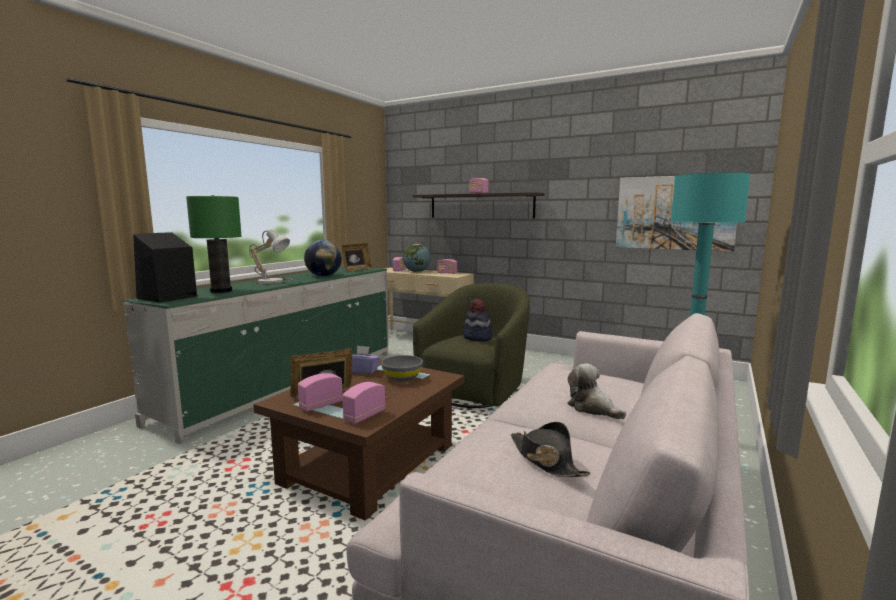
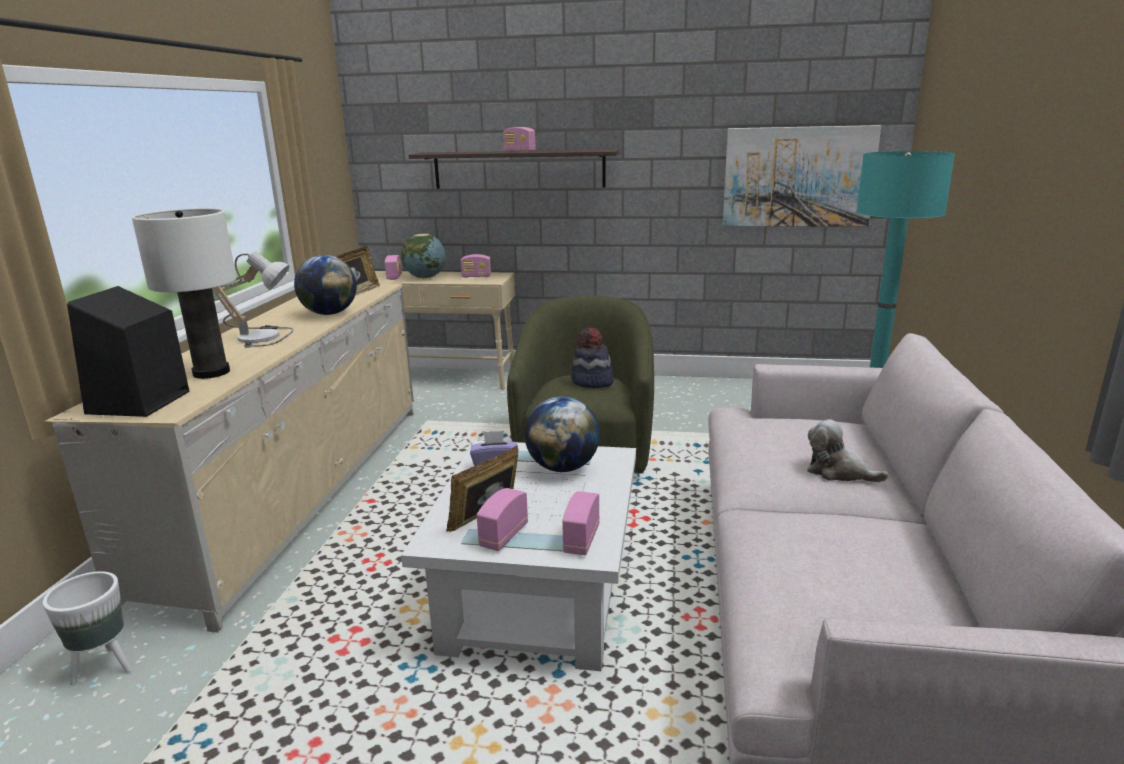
camera: 20 degrees left, 10 degrees up
green cabinet [119,266,389,444] -> beige cabinet [46,283,414,633]
green table lamp [186,195,241,293] -> white table lamp [132,208,236,379]
brown coffee table [253,359,464,521] -> white coffee table [401,440,636,671]
grey bowl [381,355,423,382] -> globe [525,397,600,472]
black hat [511,422,591,477] -> none
none -> white planter [43,571,132,686]

